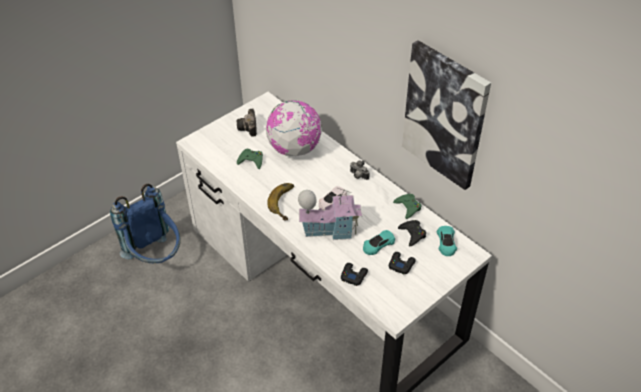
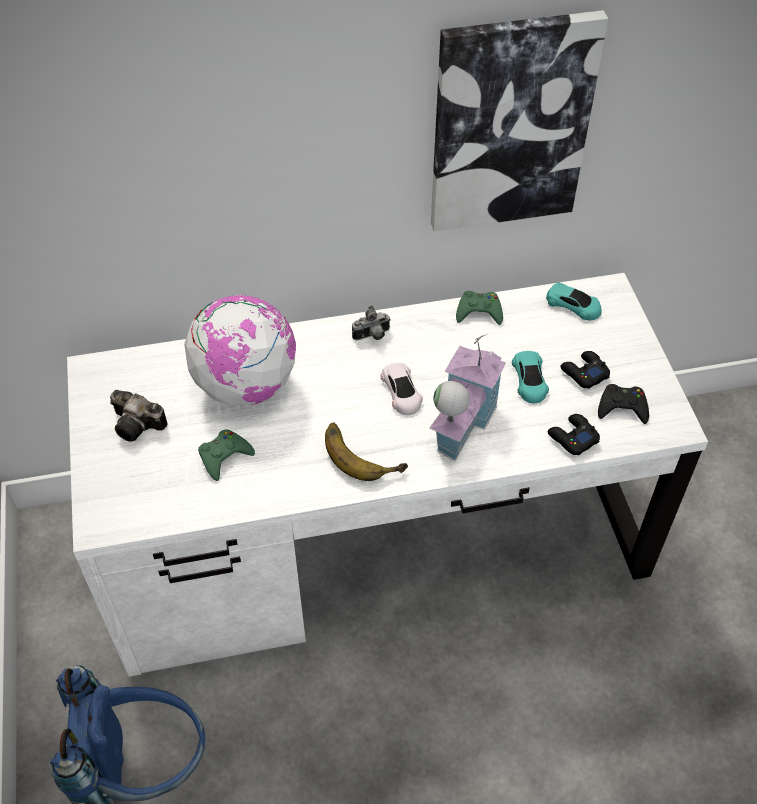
camera: 60 degrees left, 5 degrees up
black game controller [398,220,426,246] -> black game controller moved to [598,384,649,424]

